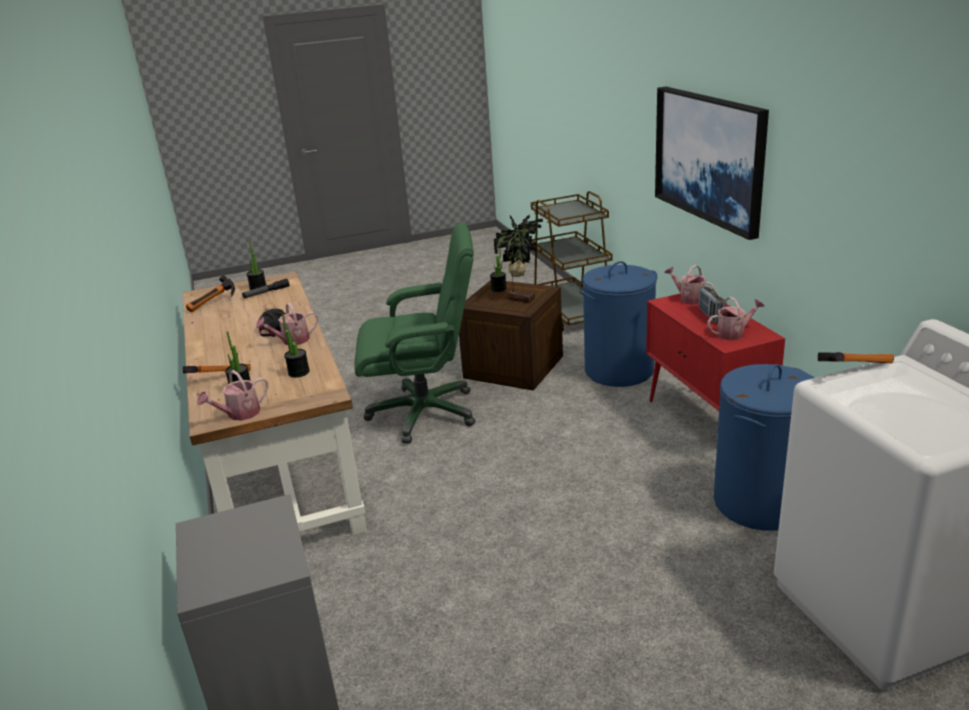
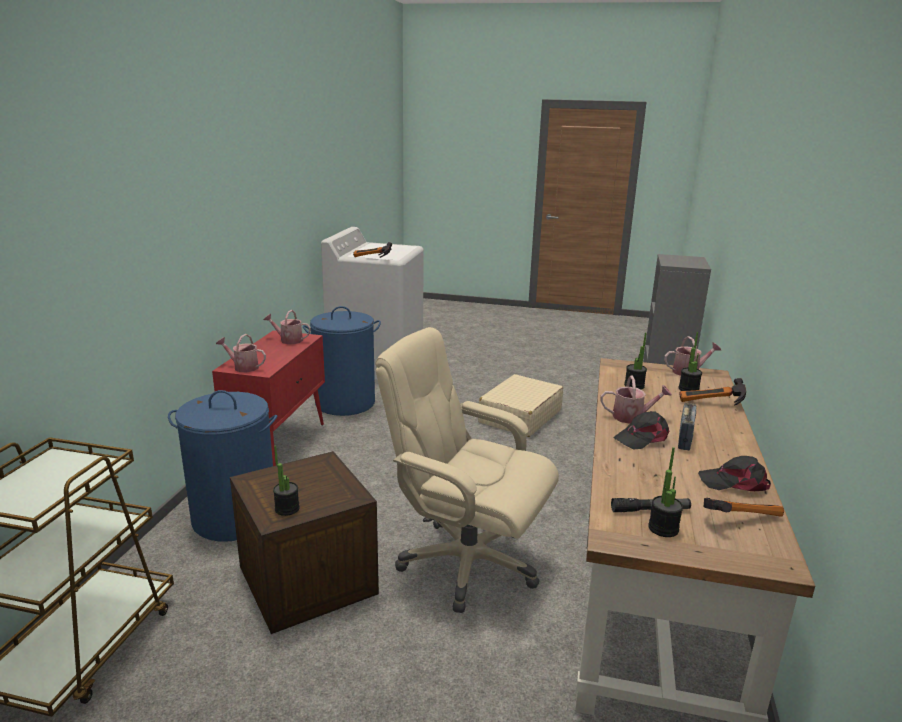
camera: 150 degrees left, 5 degrees down
green office chair [355,222,476,444] -> beige office chair [375,327,559,613]
potted plant [494,215,543,303] -> none
picture [655,86,769,240] -> none
watering can [664,265,715,305] -> watering can turned 120 degrees clockwise [216,334,266,372]
radio [699,286,727,324] -> radio moved to [678,403,696,450]
none -> beige suitcase [478,374,563,437]
none -> black cap [698,456,771,491]

